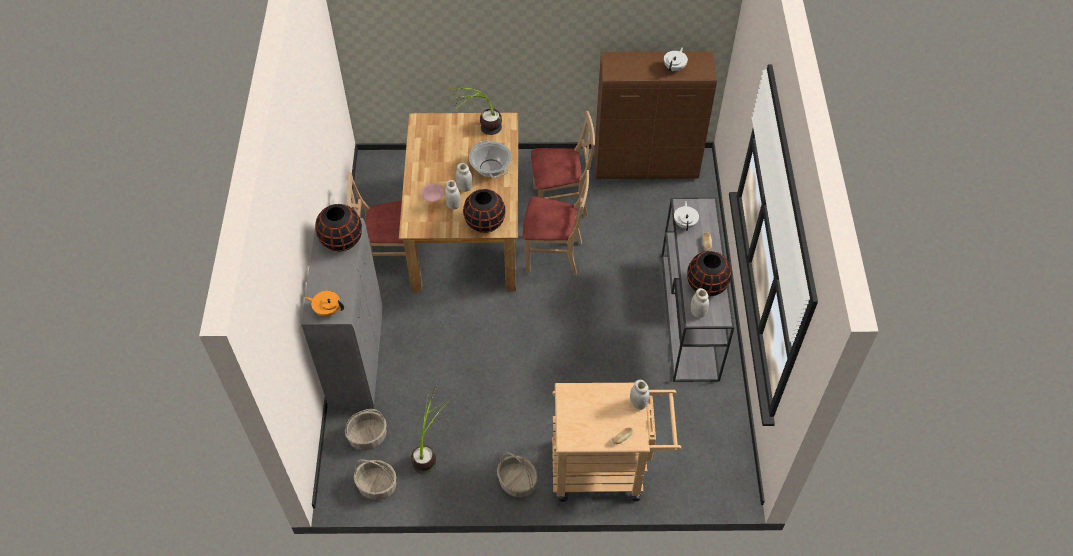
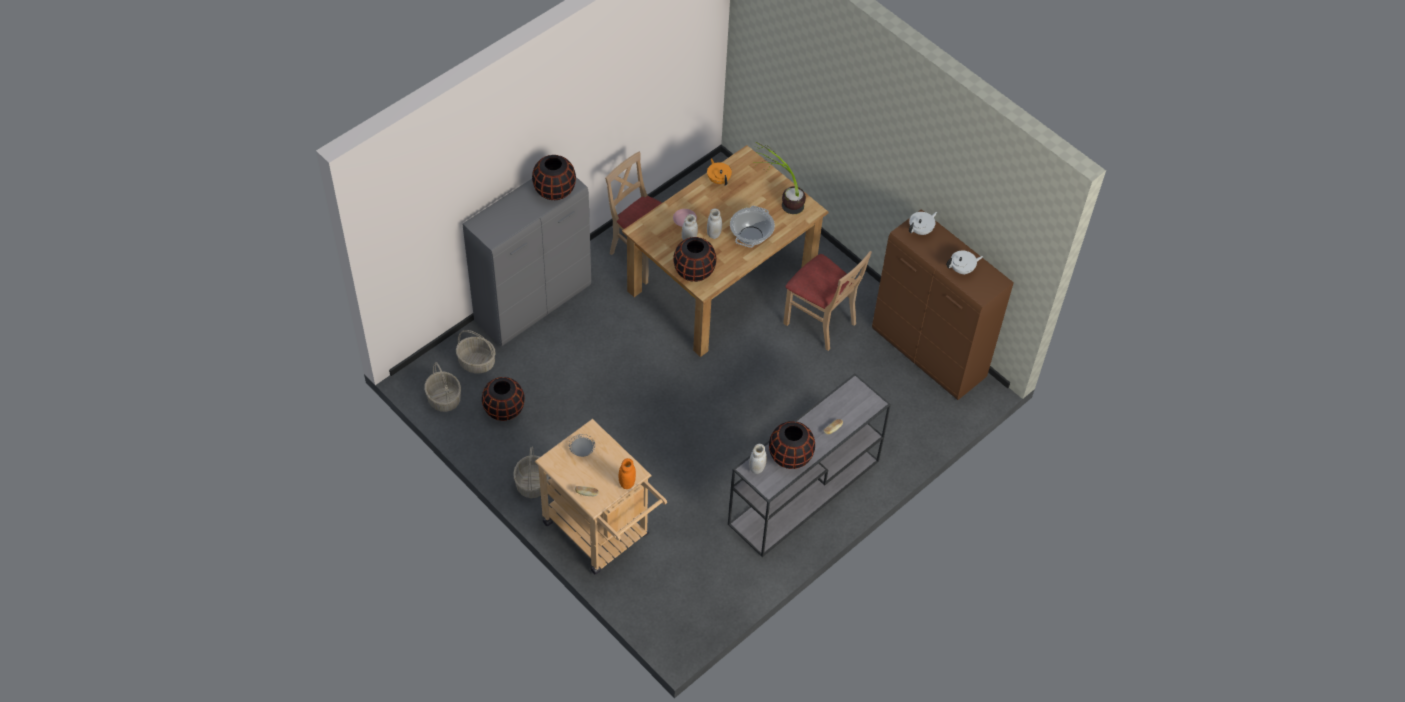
camera: 45 degrees right, 0 degrees up
orange teapot [305,291,344,317] -> orange teapot moved to [707,158,732,186]
potted plant [411,385,450,474] -> black vase [482,377,525,421]
beige chair [523,170,589,276] -> none
white jar [630,380,650,410] -> orange jar [619,458,636,489]
white teapot [674,201,699,231] -> white teapot moved to [909,212,937,235]
none -> grey plate [569,434,595,457]

